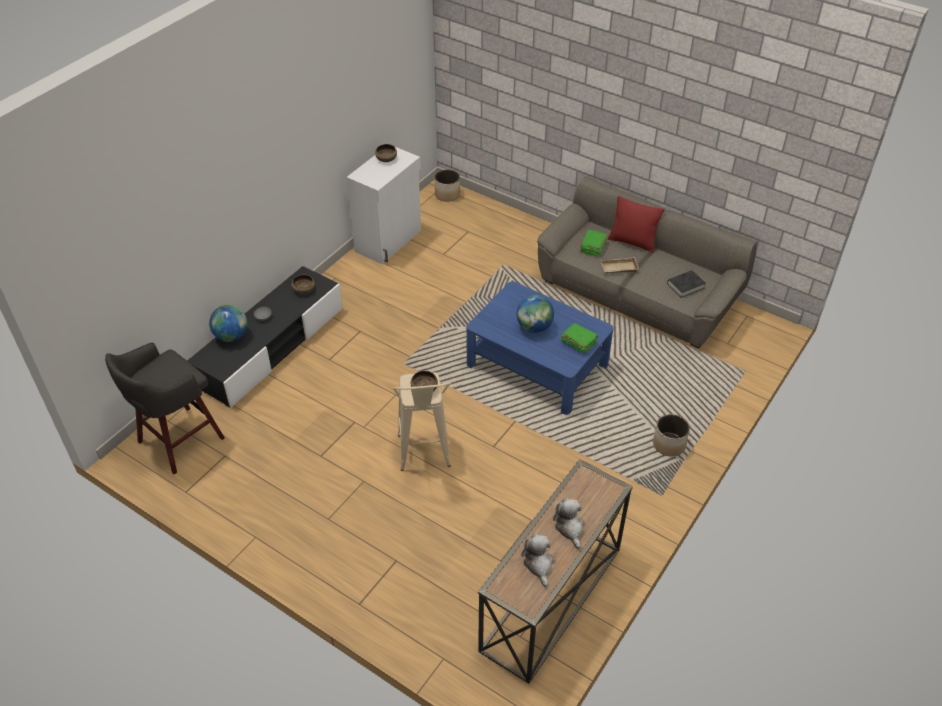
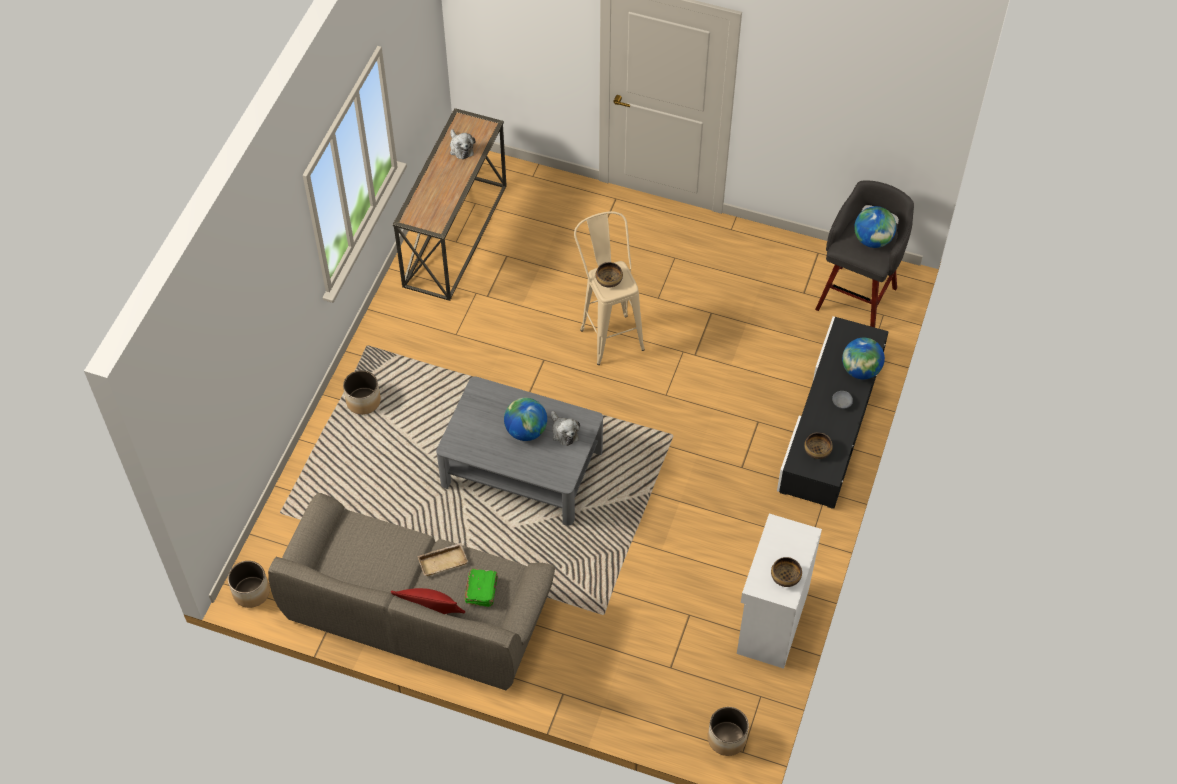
camera: 165 degrees right, 10 degrees up
blue coffee table [466,281,614,415] -> grey coffee table [436,376,603,526]
plush toy [553,499,584,549] -> plush toy moved to [551,411,580,446]
green book [561,323,598,353] -> none
black book [667,270,706,298] -> none
none -> planter [228,561,270,608]
none -> globe [854,206,896,248]

